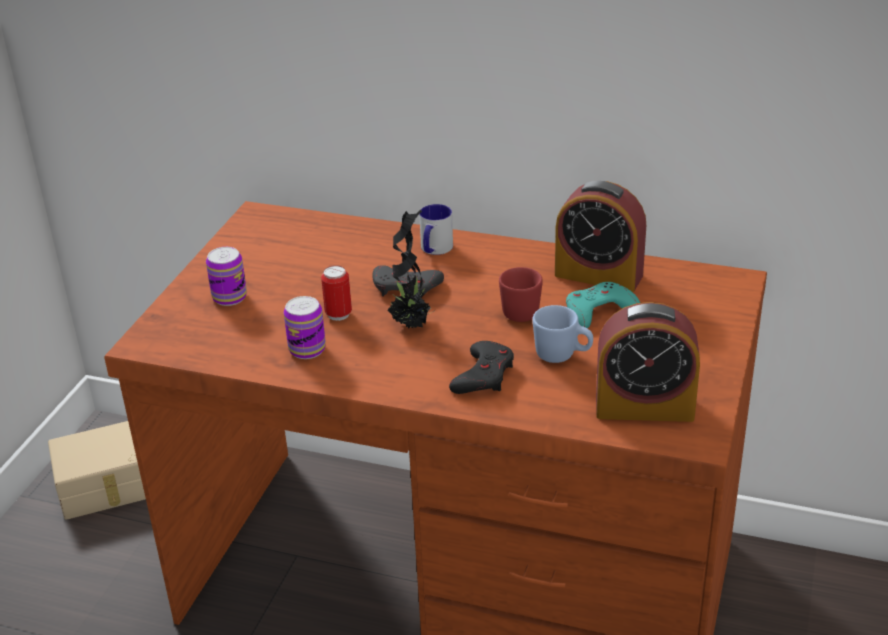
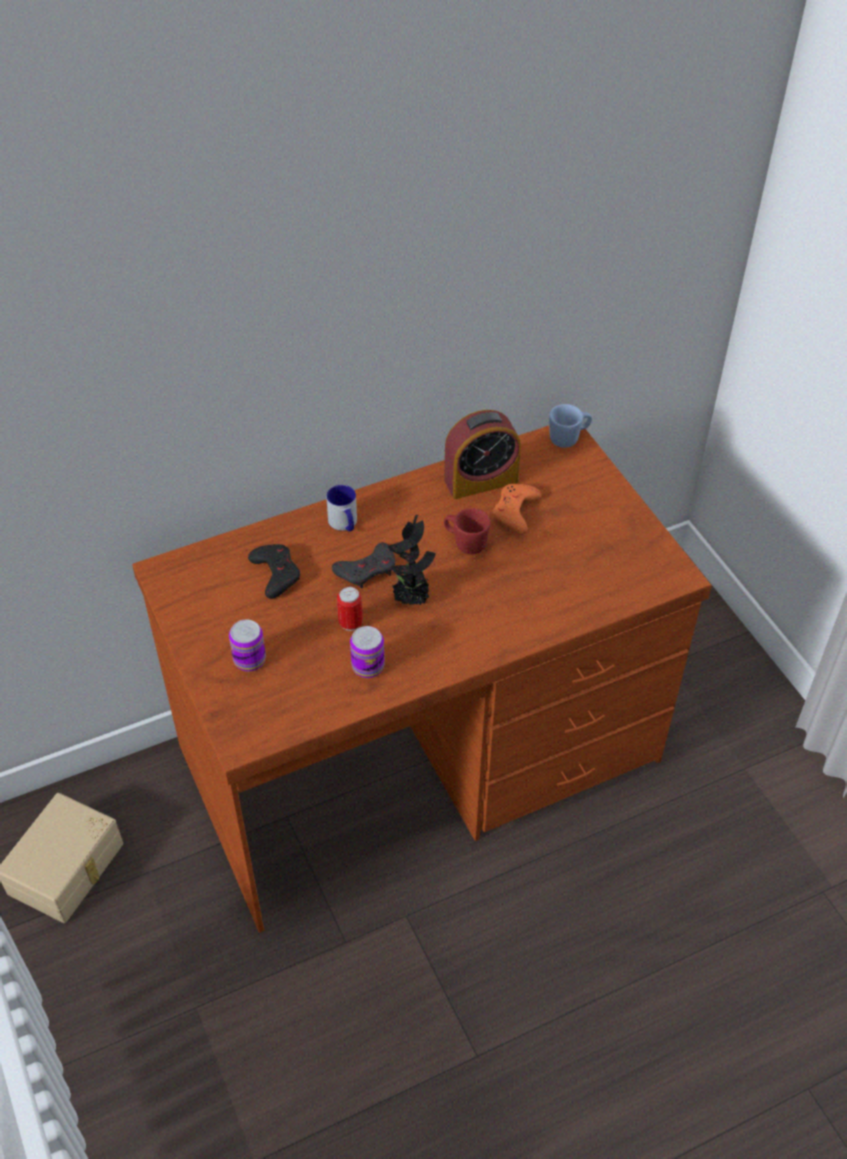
camera: 45 degrees left, 15 degrees up
black game controller [449,341,514,394] -> black game controller moved to [248,544,300,599]
blue mug [532,305,593,363] -> blue mug moved to [549,404,592,448]
turquoise game controller [566,282,640,328] -> orange game controller [493,484,541,534]
alarm clock [596,302,700,422] -> none

